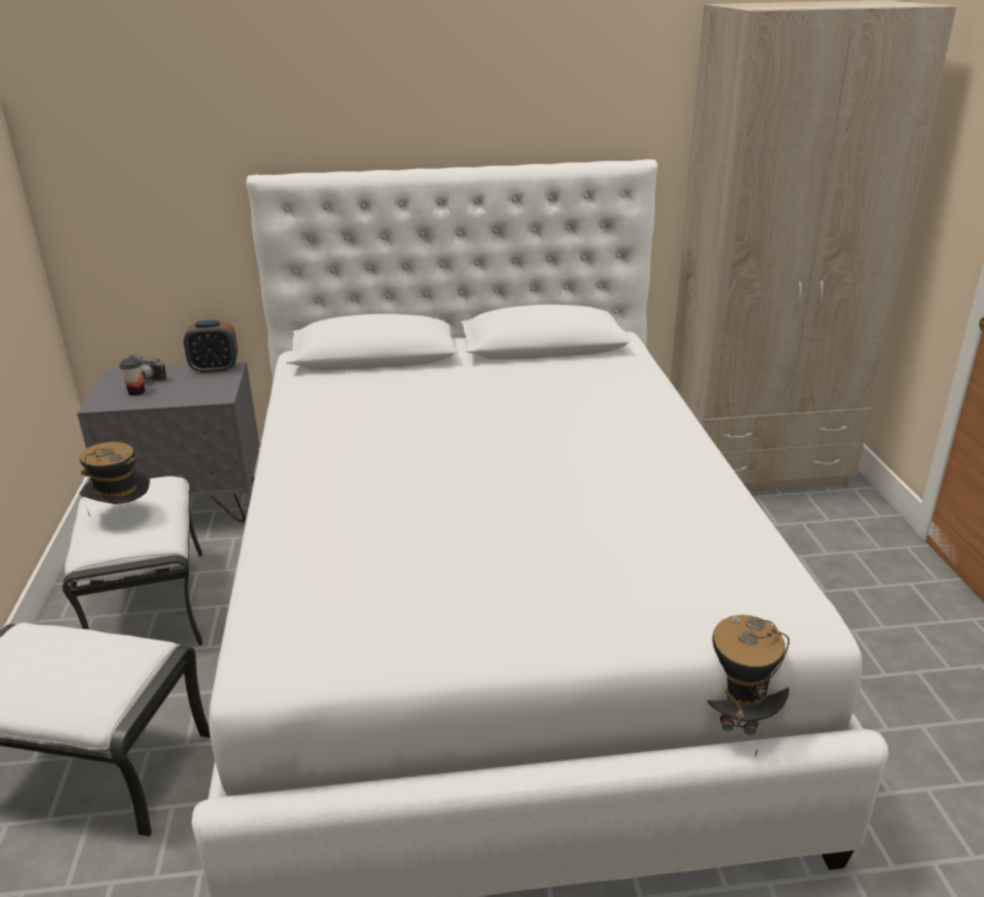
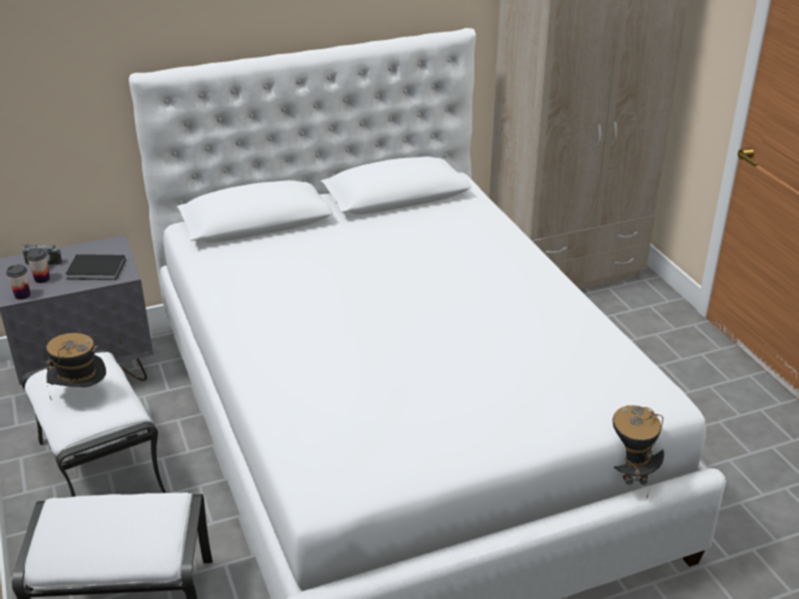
camera: 15 degrees left, 5 degrees up
alarm clock [183,320,238,374] -> none
none -> cup [6,264,30,300]
none -> black book [65,254,125,280]

